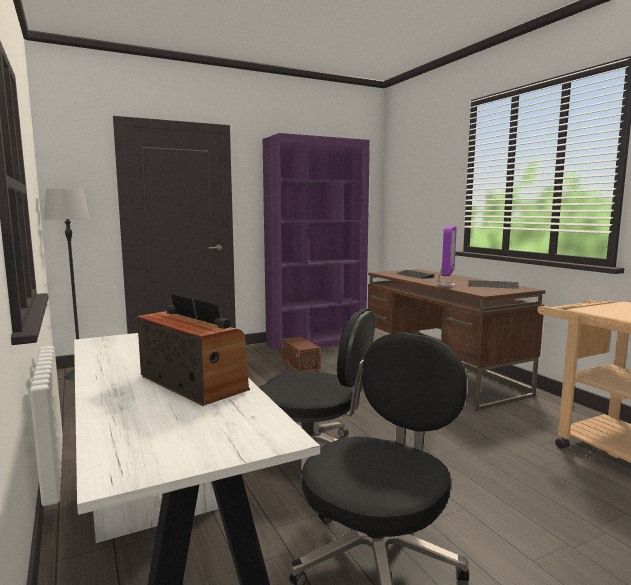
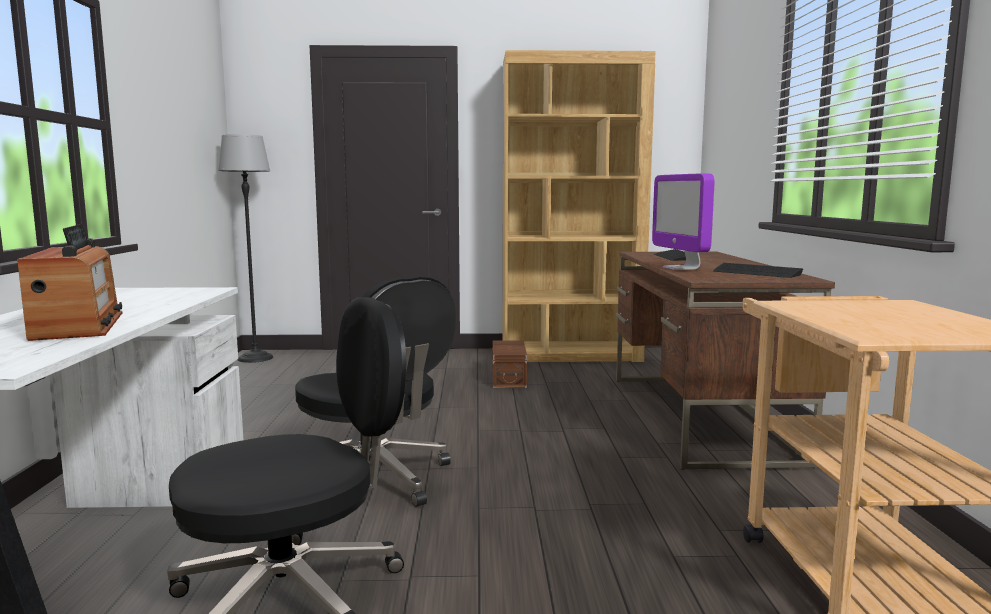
camera: 25 degrees right, 0 degrees up
purple bookcase [262,133,370,352] -> brown bookcase [503,50,655,362]
monitor [436,226,457,287] -> monitor turned 120 degrees clockwise [652,174,715,270]

